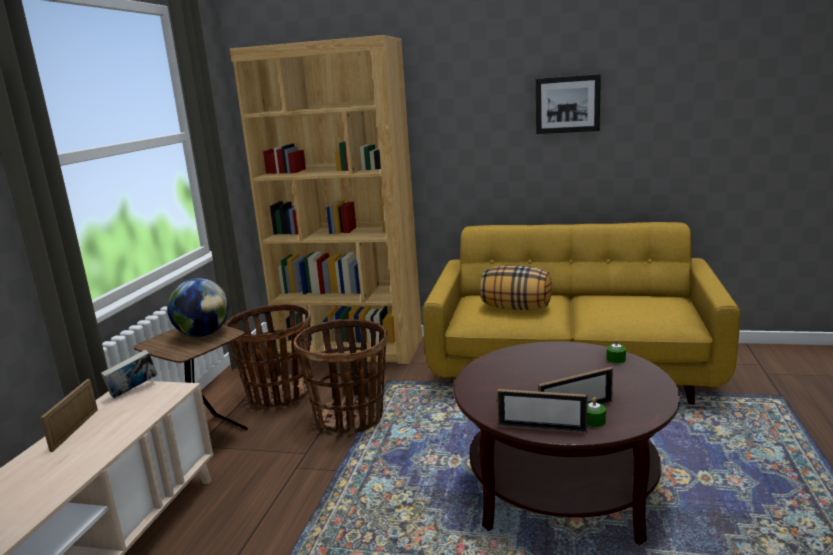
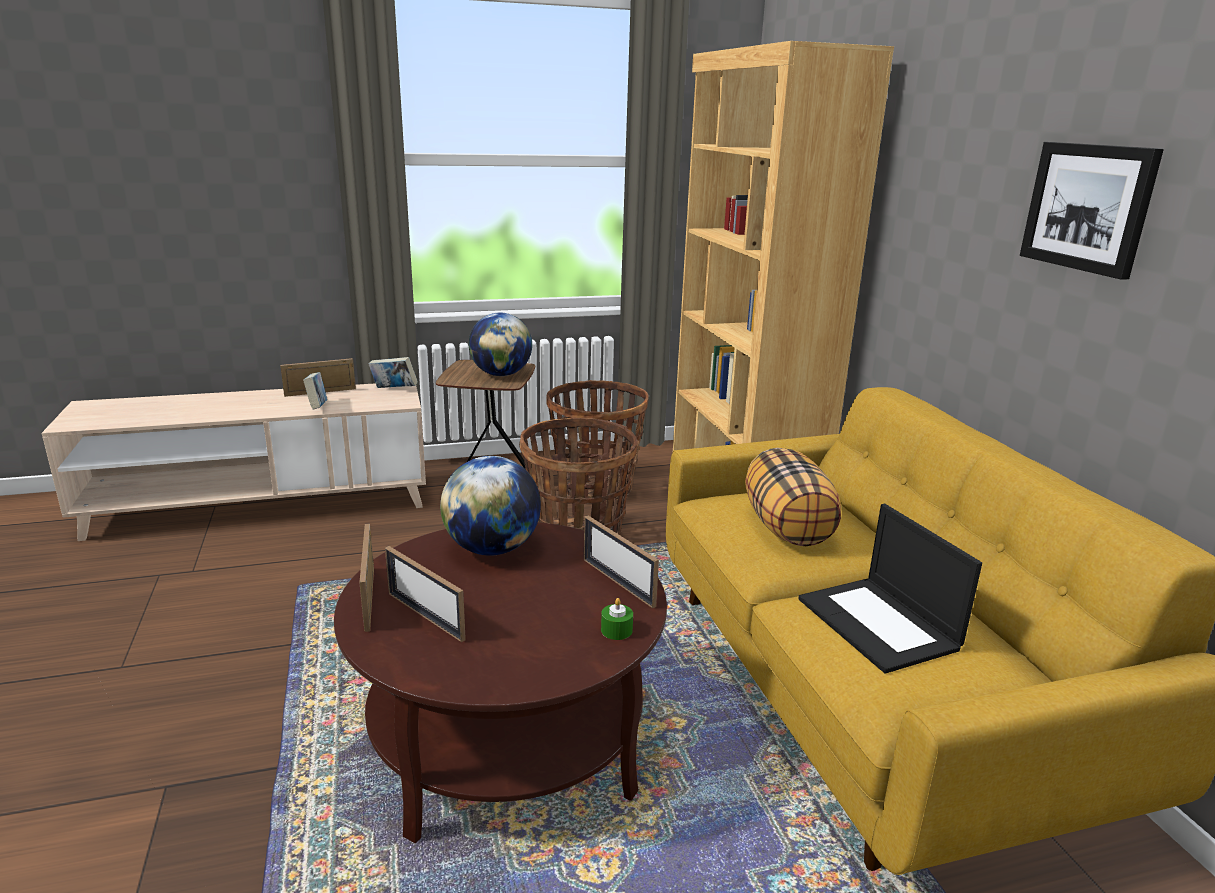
camera: 60 degrees right, 5 degrees up
green candle [587,397,606,427] -> none
none -> book [303,372,327,409]
none -> globe [440,456,541,556]
none -> picture frame [584,515,659,608]
none -> laptop [798,504,982,674]

